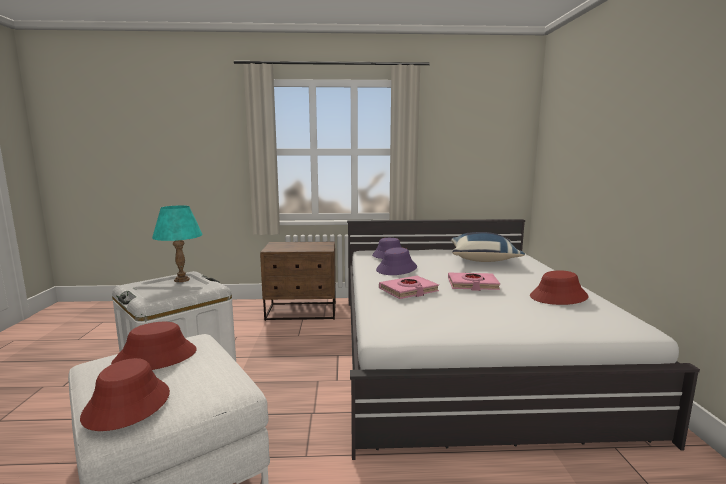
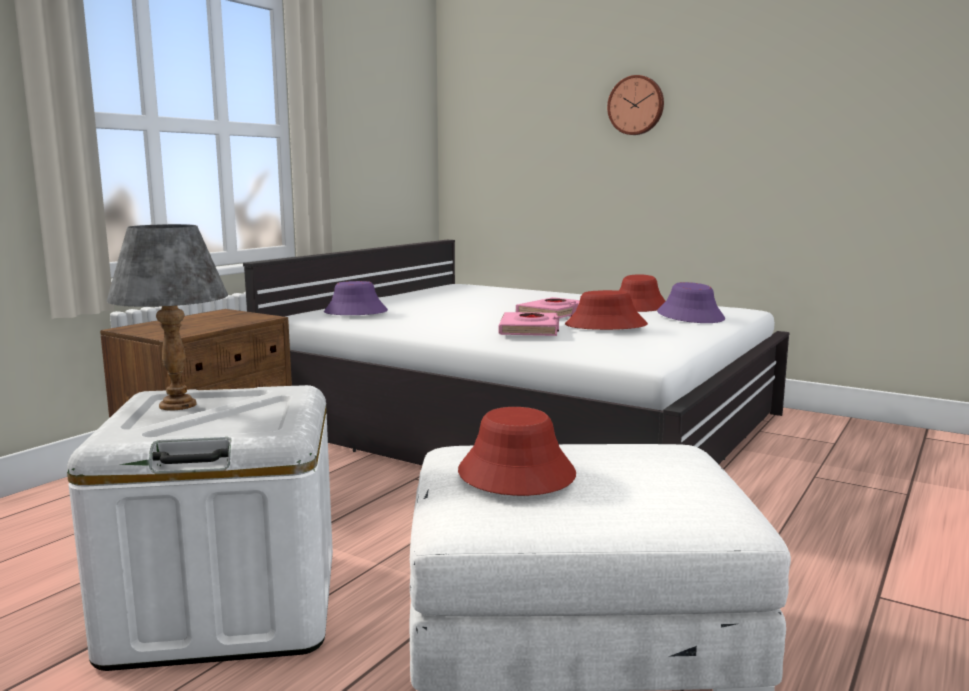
camera: 55 degrees left, 0 degrees up
red hat [80,358,170,431] -> red hat moved to [565,290,648,330]
turquoise table lamp [152,206,203,282] -> grey table lamp [107,224,228,411]
purple hat [376,247,417,275] -> purple hat moved to [657,282,725,323]
blue pillow [451,232,525,262] -> none
none -> wall clock [607,75,664,135]

